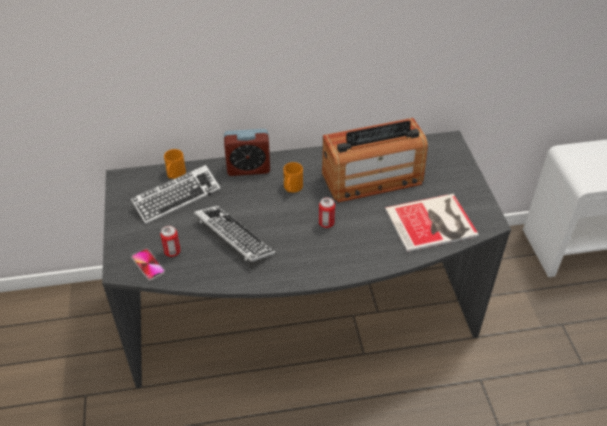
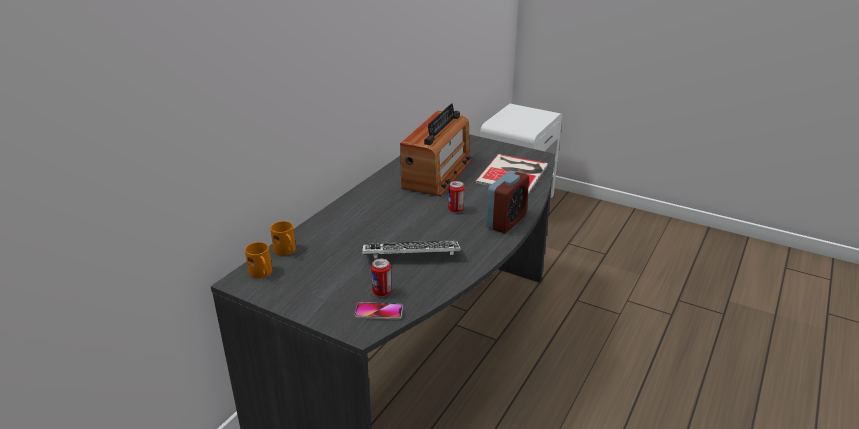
camera: 50 degrees left, 15 degrees down
keyboard [131,165,221,225] -> none
alarm clock [224,129,270,176] -> alarm clock moved to [486,171,529,233]
orange mug [283,162,303,193] -> orange mug moved to [245,242,272,278]

